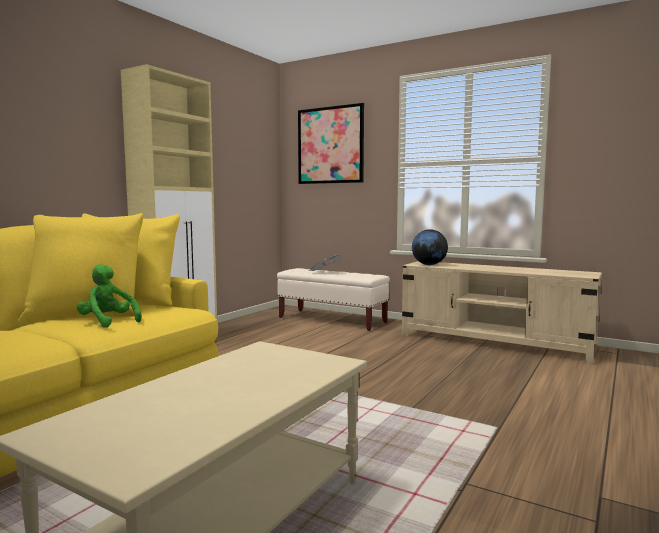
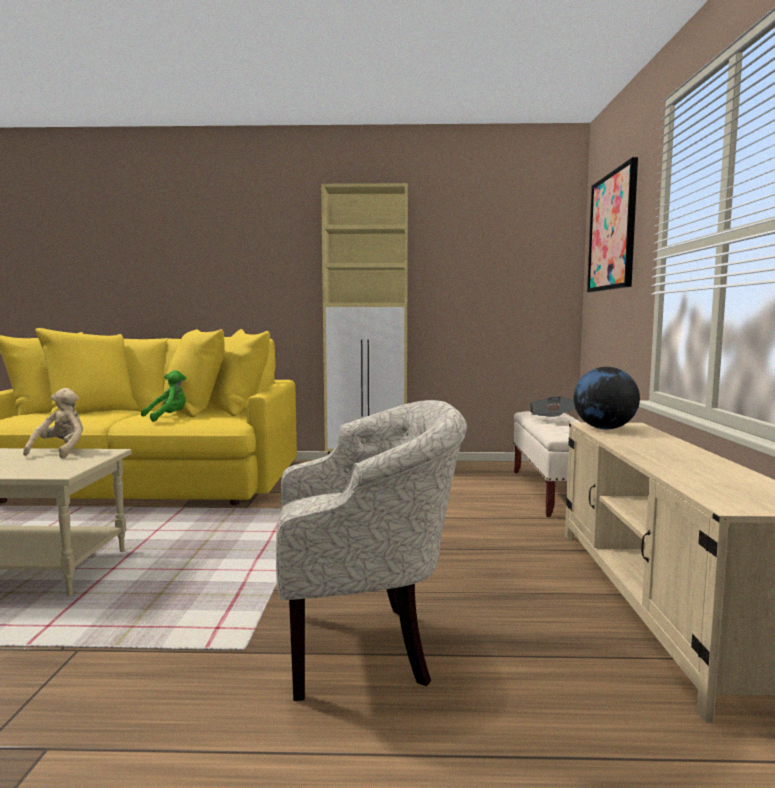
camera: 60 degrees right, 0 degrees up
green plush toy [77,264,142,328] -> green plush toy turned 45 degrees clockwise [141,370,186,422]
none -> beige plush toy [23,388,83,458]
none -> beige armchair [276,400,467,701]

